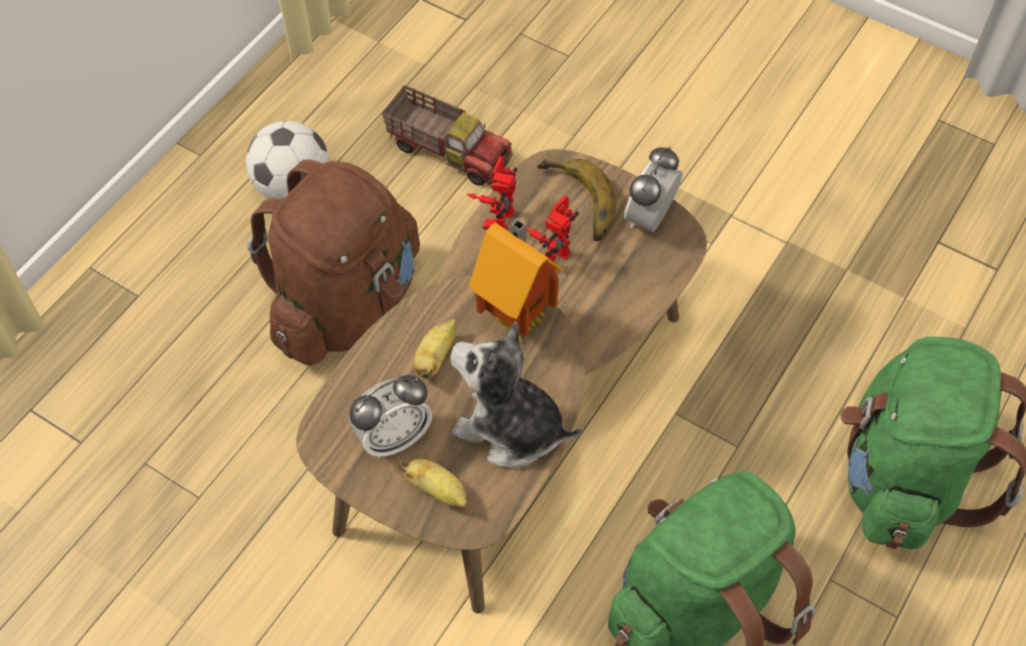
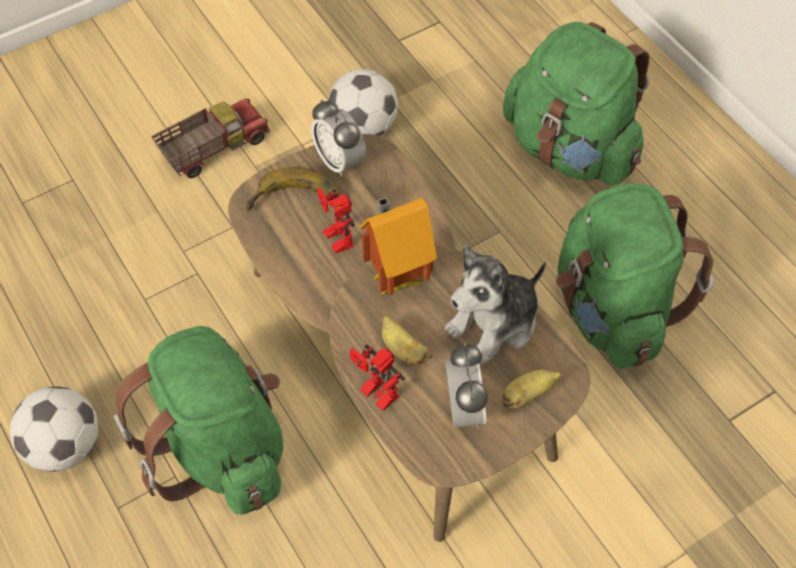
camera: 65 degrees left, 0 degrees up
brown backpack [247,159,420,365] -> green backpack [114,326,283,515]
toy truck [382,85,512,186] -> toy truck moved to [151,98,270,178]
toy robot [466,156,517,230] -> toy robot moved to [350,344,405,411]
none -> football [328,69,398,136]

